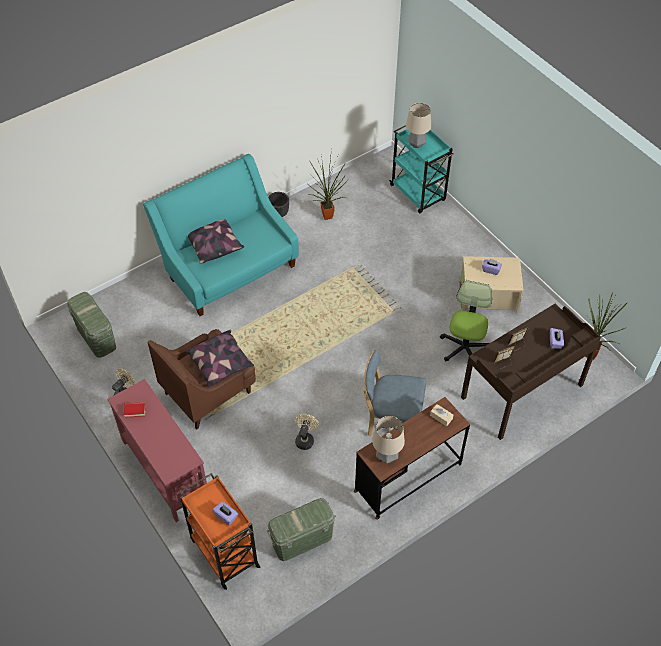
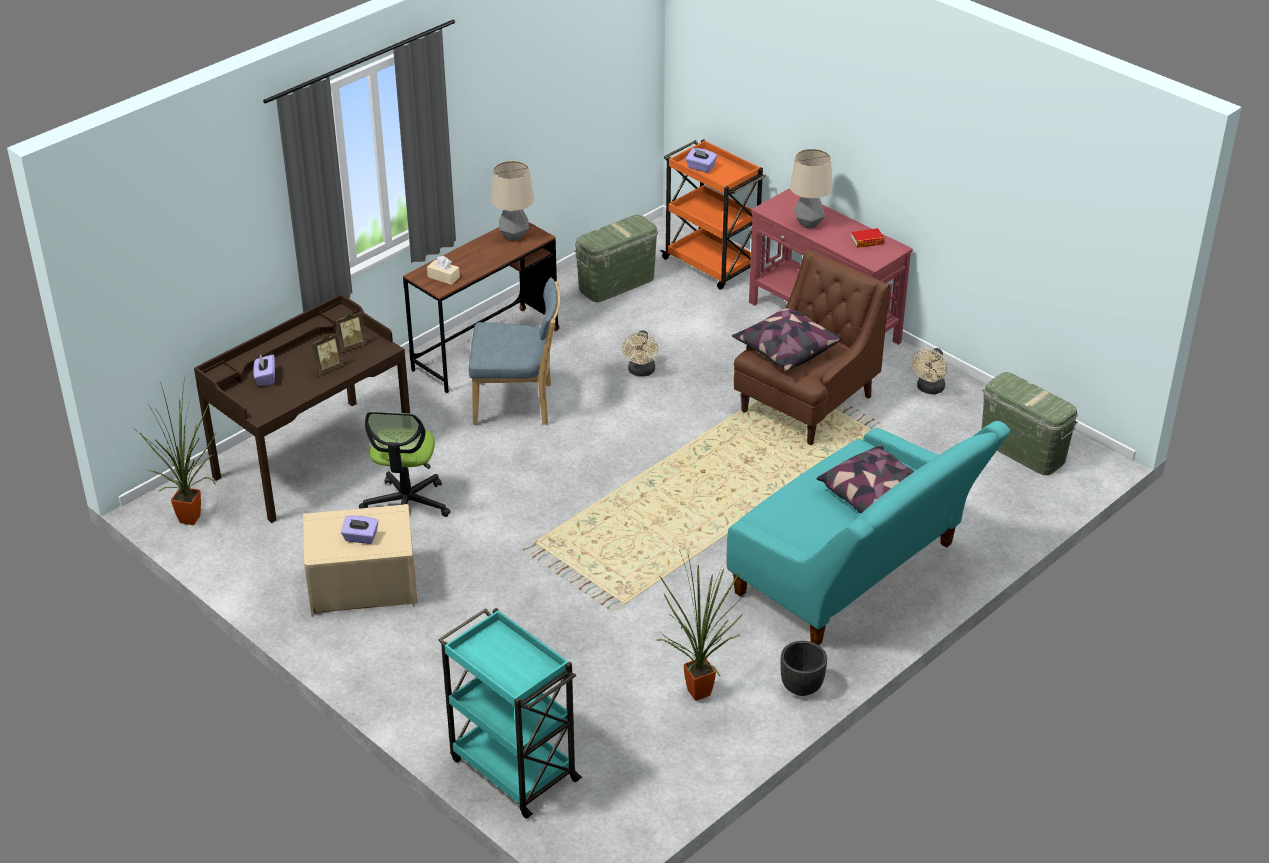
camera: 170 degrees right, 15 degrees down
table lamp [406,103,431,148] -> table lamp moved to [790,149,832,228]

